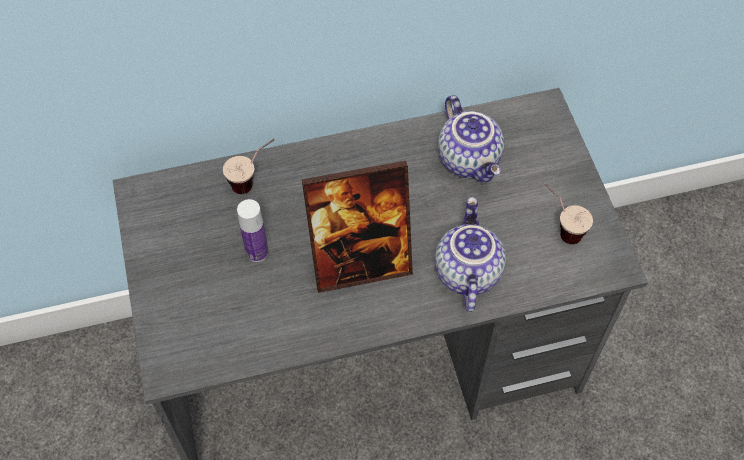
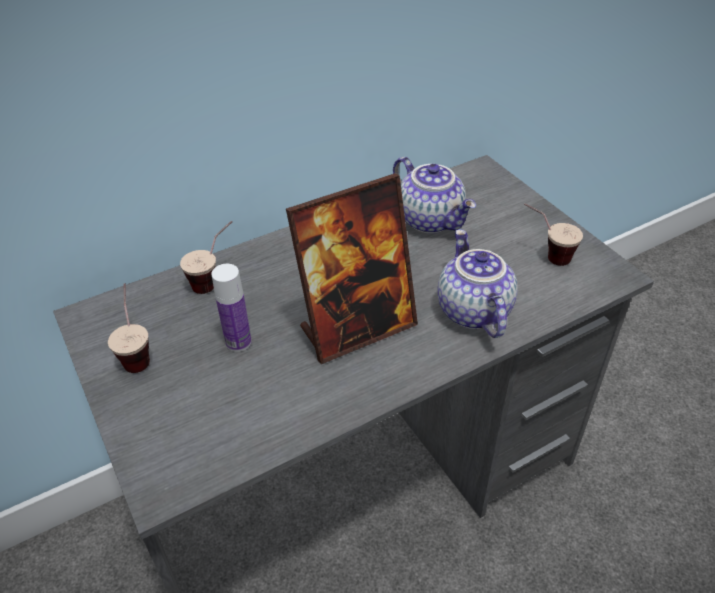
camera: 15 degrees left, 15 degrees down
none -> cup [108,283,150,373]

